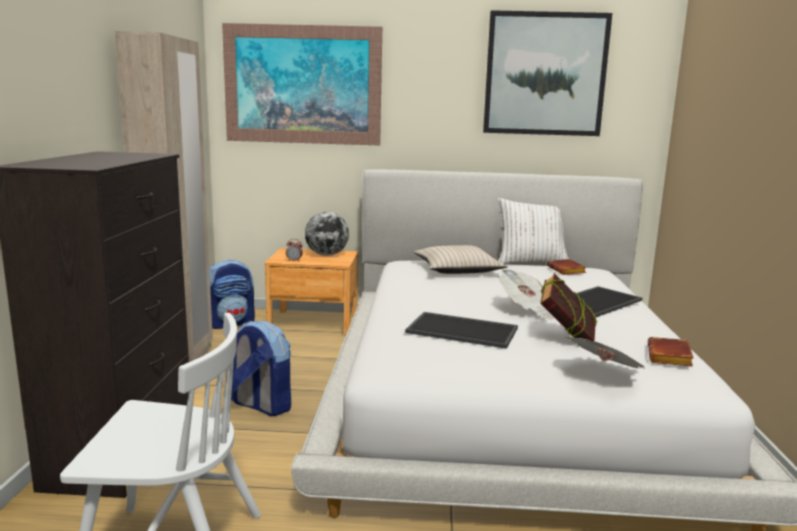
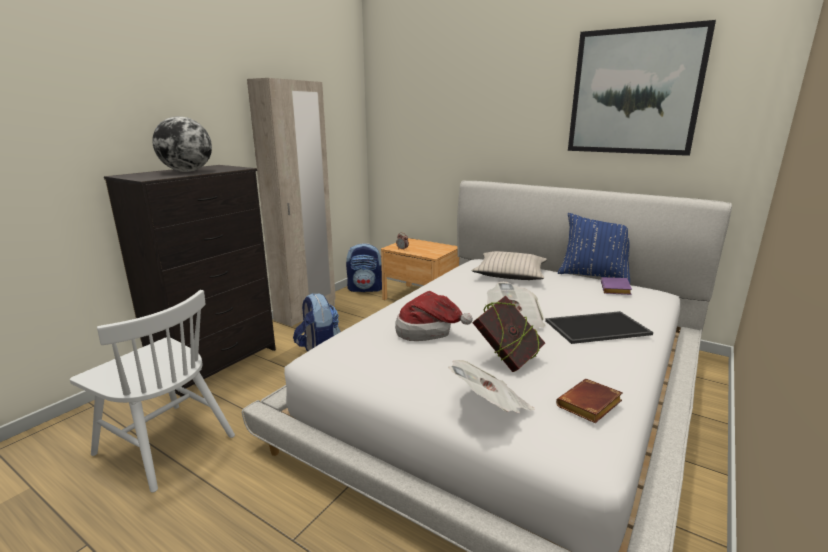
camera: 30 degrees right, 5 degrees up
picture [222,23,382,145] -> none
globe [305,212,349,256] -> globe moved to [152,116,212,172]
tray [405,312,518,349] -> hat [395,291,473,341]
white pillow [498,198,568,264] -> blue pillow [558,213,630,283]
brown book [547,259,586,275] -> purple book [601,277,632,295]

